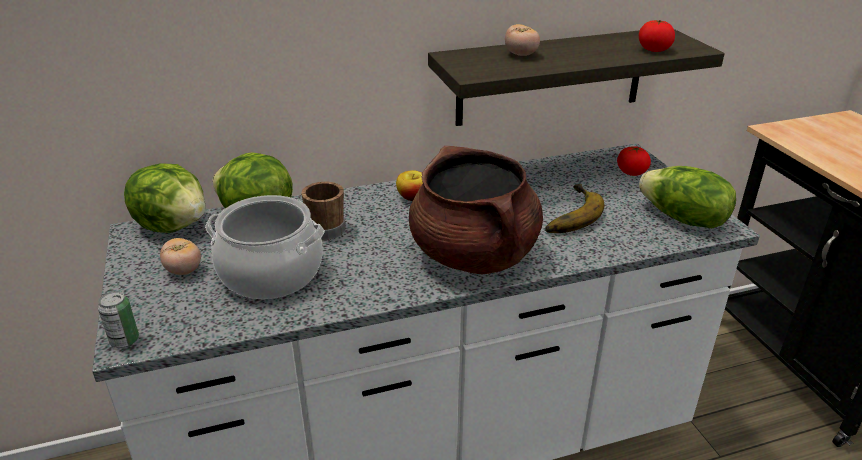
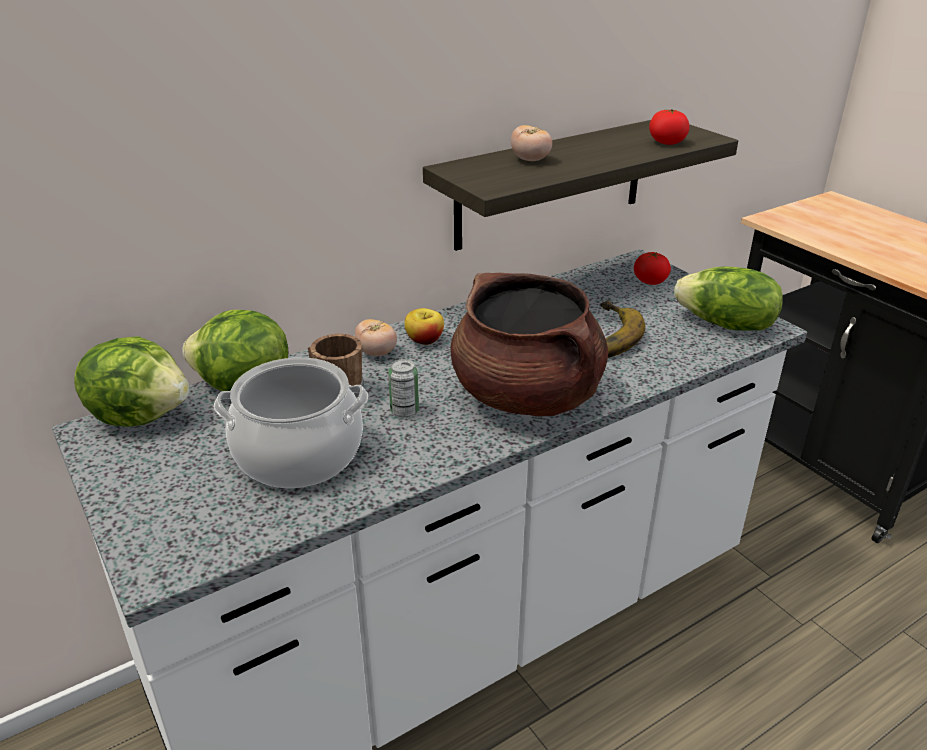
camera: 15 degrees left, 0 degrees up
can [98,291,139,348] -> can moved to [388,359,419,417]
tomato [160,238,201,275] -> tomato moved to [355,319,397,356]

